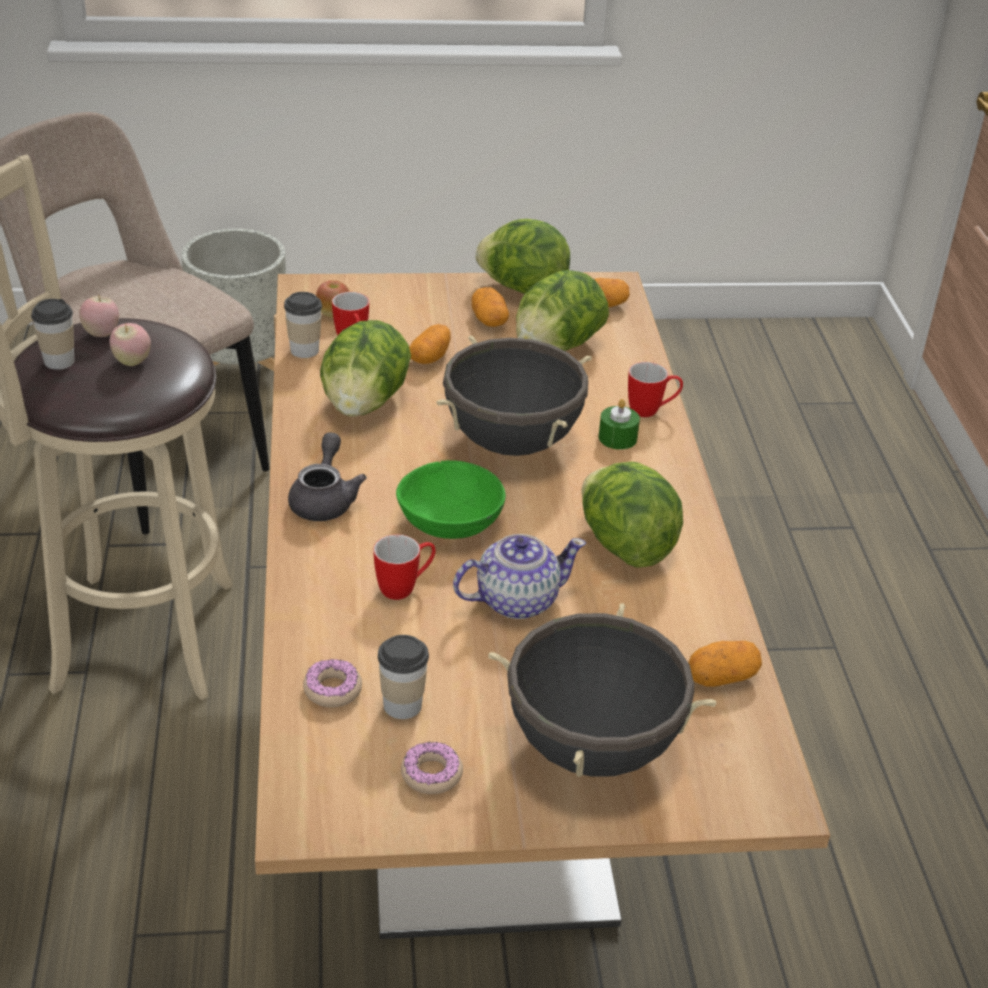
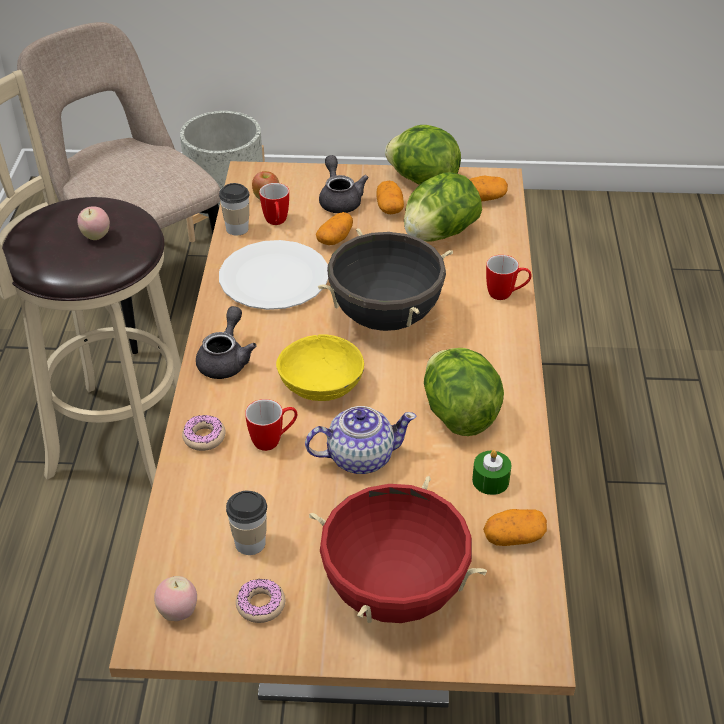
camera: 10 degrees right, 5 degrees up
cup [31,299,75,370] -> none
apple [79,295,119,337] -> apple moved to [154,576,197,621]
donut [303,659,362,708] -> donut moved to [182,415,225,451]
lettuce [320,320,411,417] -> white plate [219,240,328,310]
green bowl [396,460,506,539] -> yellow bowl [276,334,364,401]
black cooking pot [488,603,717,777] -> red cooking pot [309,476,487,623]
green candle [598,399,640,450] -> green candle moved to [472,450,511,495]
none -> grey teapot [319,155,368,213]

